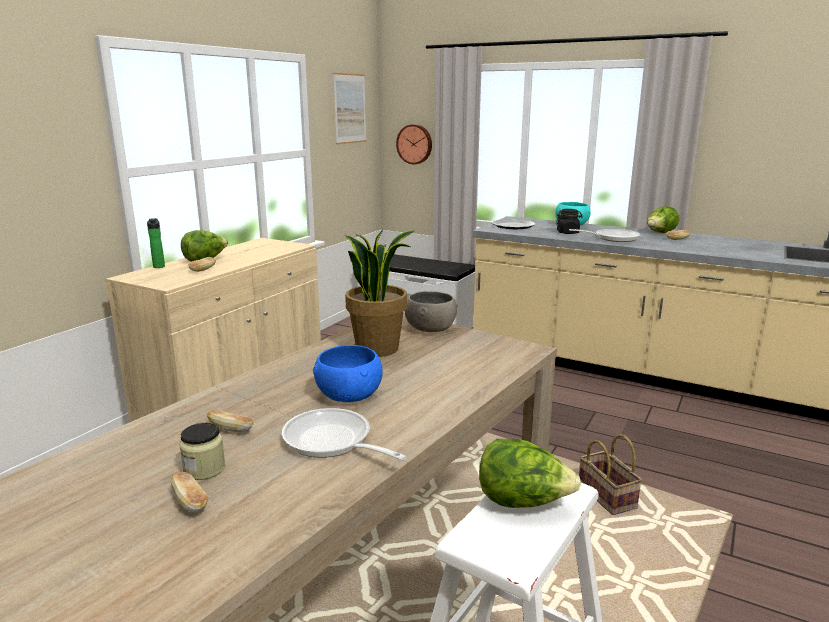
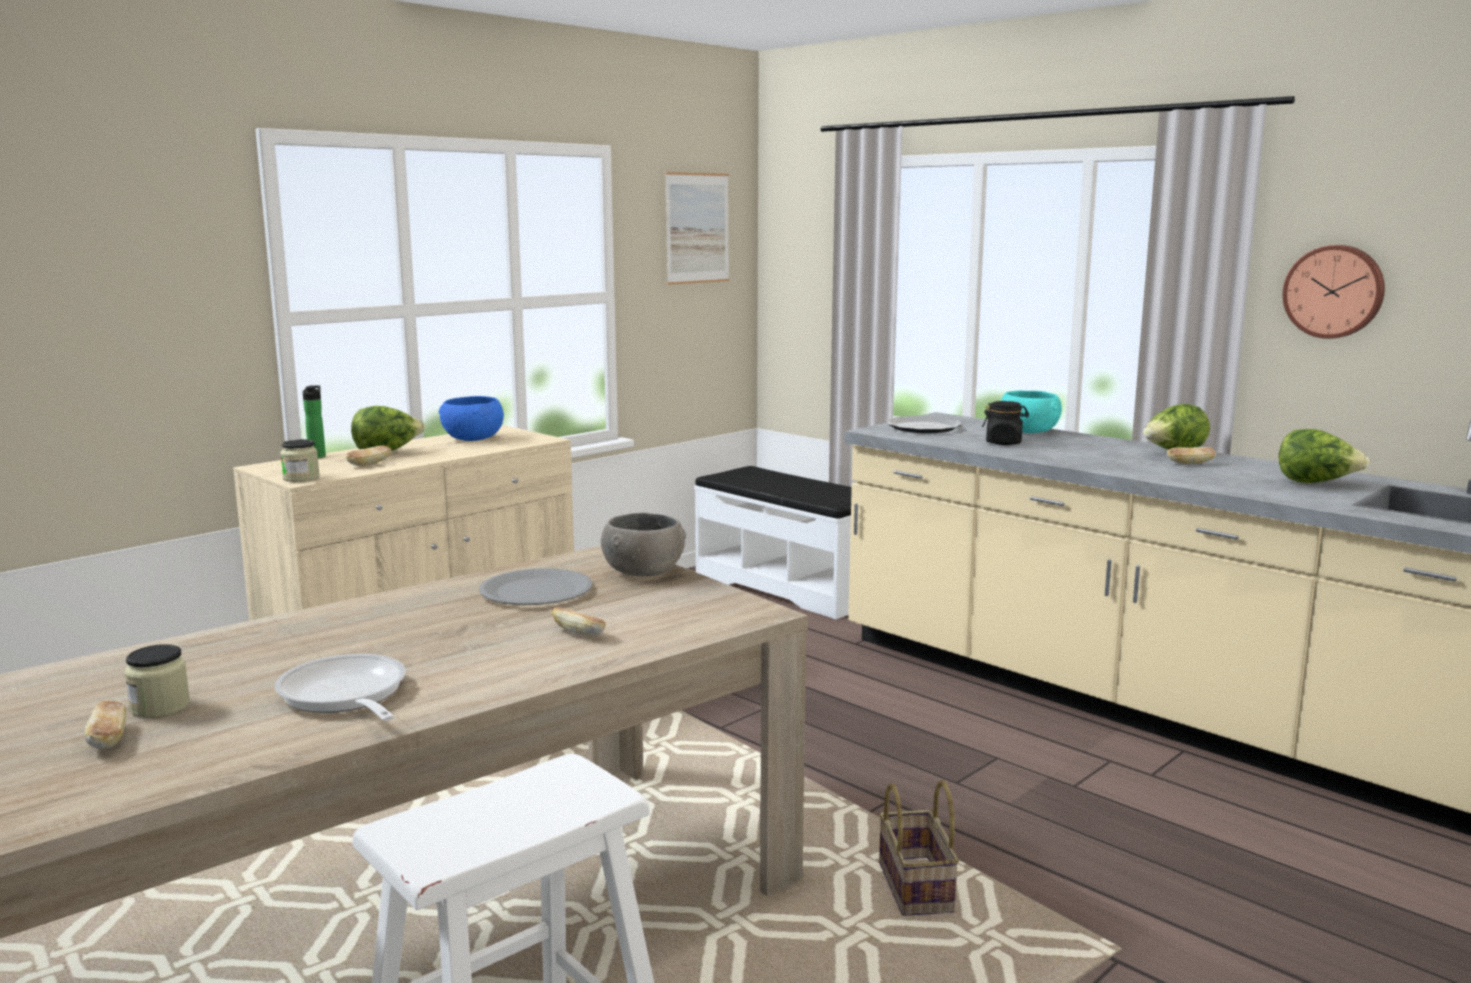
camera: 15 degrees right, 5 degrees down
bread [207,410,254,432] -> bread moved to [552,607,606,636]
blue bowl [313,345,383,402] -> blue bowl moved to [439,396,504,441]
potted plant [344,230,415,357] -> grey plate [479,568,593,605]
wall clock [396,124,432,164] -> wall clock moved to [1283,245,1385,339]
lettuce [479,439,581,508] -> lettuce moved to [1279,429,1370,483]
frying pan [569,229,640,242] -> none
none -> jar [280,439,320,482]

